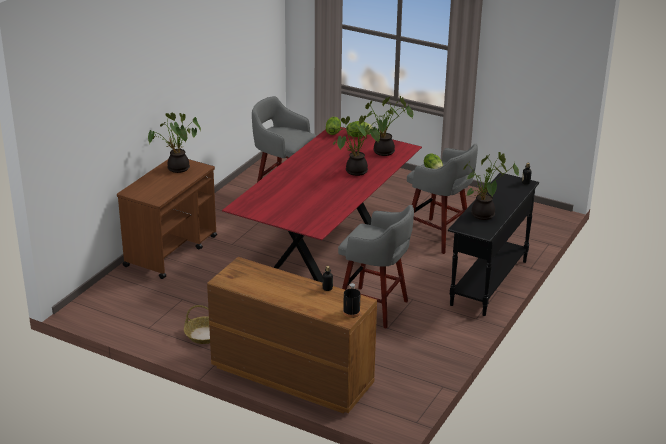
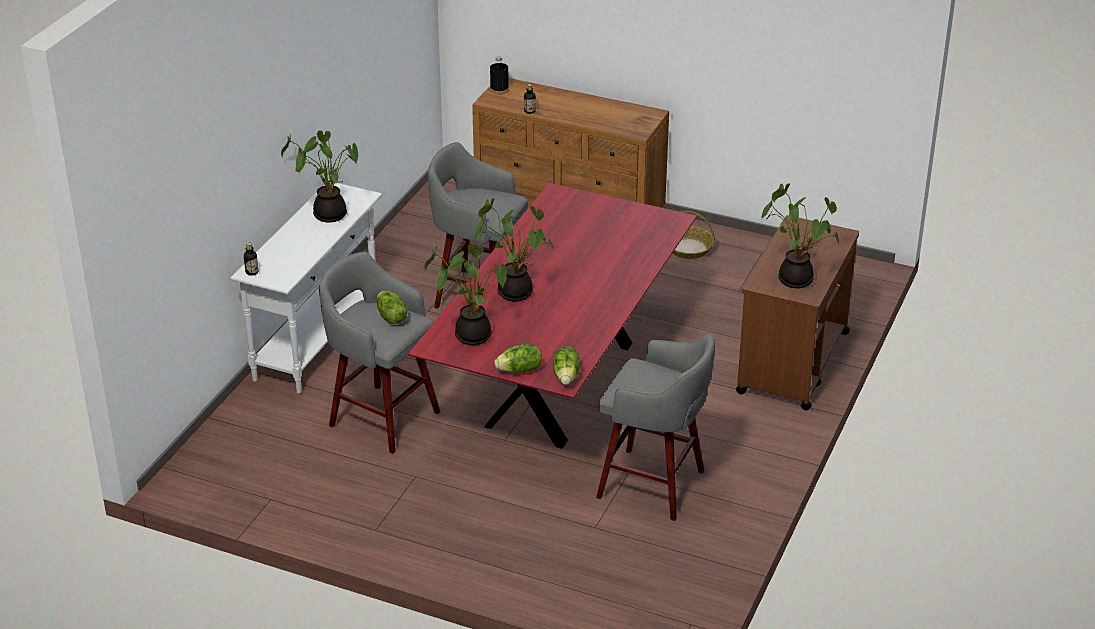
camera: 175 degrees right, 5 degrees up
black console table [448,173,539,316] -> white console table [230,183,382,394]

